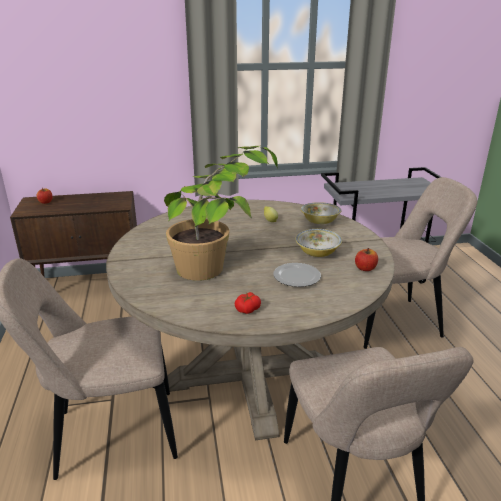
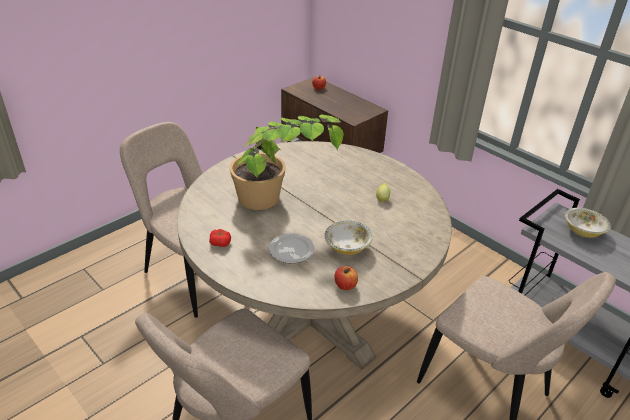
camera: 55 degrees right, 10 degrees up
bowl [301,202,341,224] -> bowl moved to [565,208,611,238]

